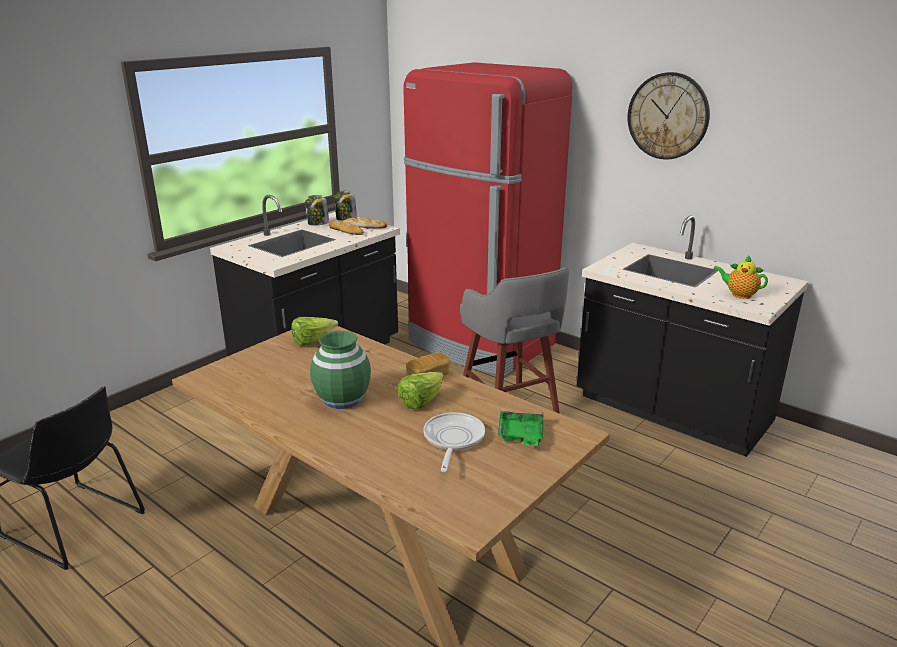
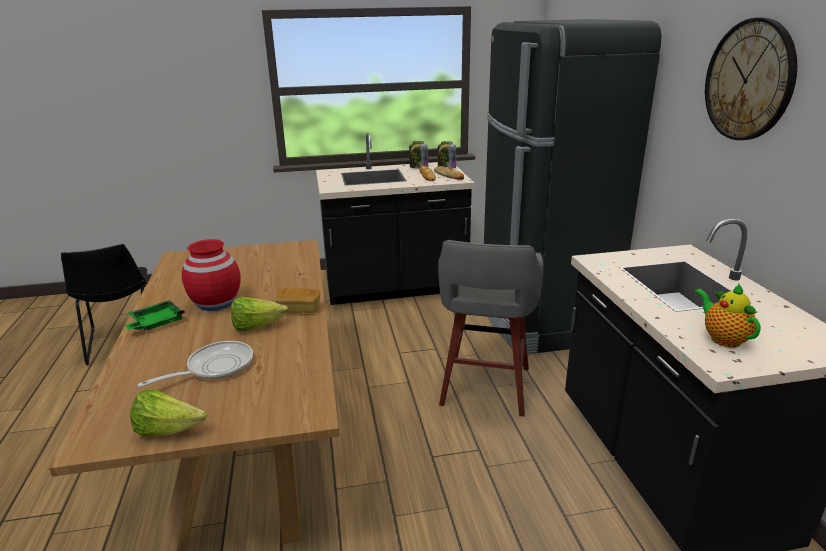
camera: 40 degrees right, 0 degrees up
lettuce [292,317,338,346] -> lettuce moved to [130,389,207,437]
green vase [310,331,371,409] -> red vase [182,239,241,311]
red fridge [403,62,573,377] -> black fridge [484,19,661,355]
green tray [498,411,544,446] -> green tray moved to [125,300,185,330]

